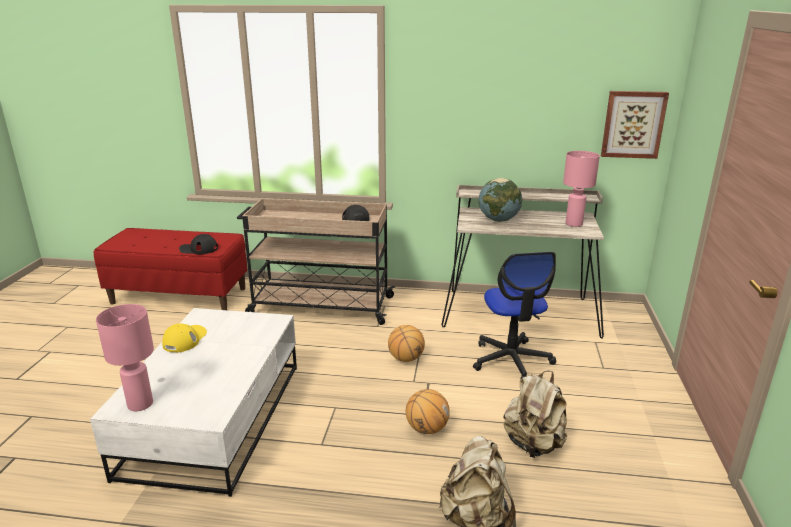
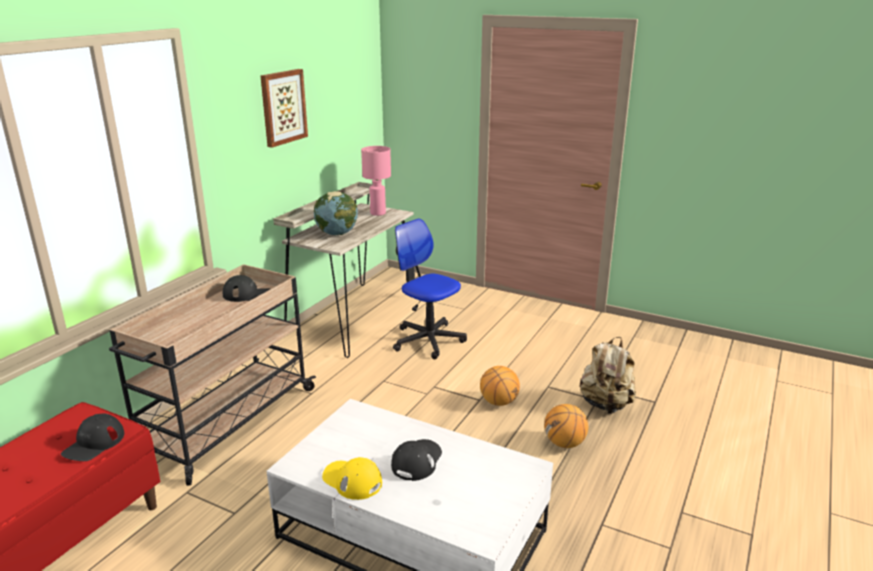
camera: 70 degrees left, 0 degrees up
pink table lamp [96,304,154,411] -> none
basketball [388,325,425,362] -> basketball moved to [544,404,589,448]
office chair [473,252,556,378] -> office chair turned 150 degrees counterclockwise [393,218,467,359]
beige backpack [503,371,567,458] -> none
picture [601,91,669,159] -> picture moved to [260,69,308,148]
none -> black cap [391,439,442,481]

